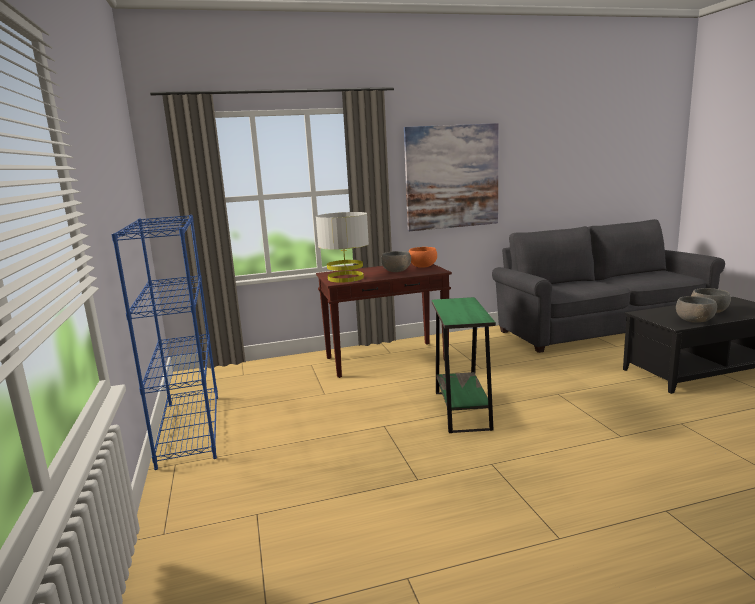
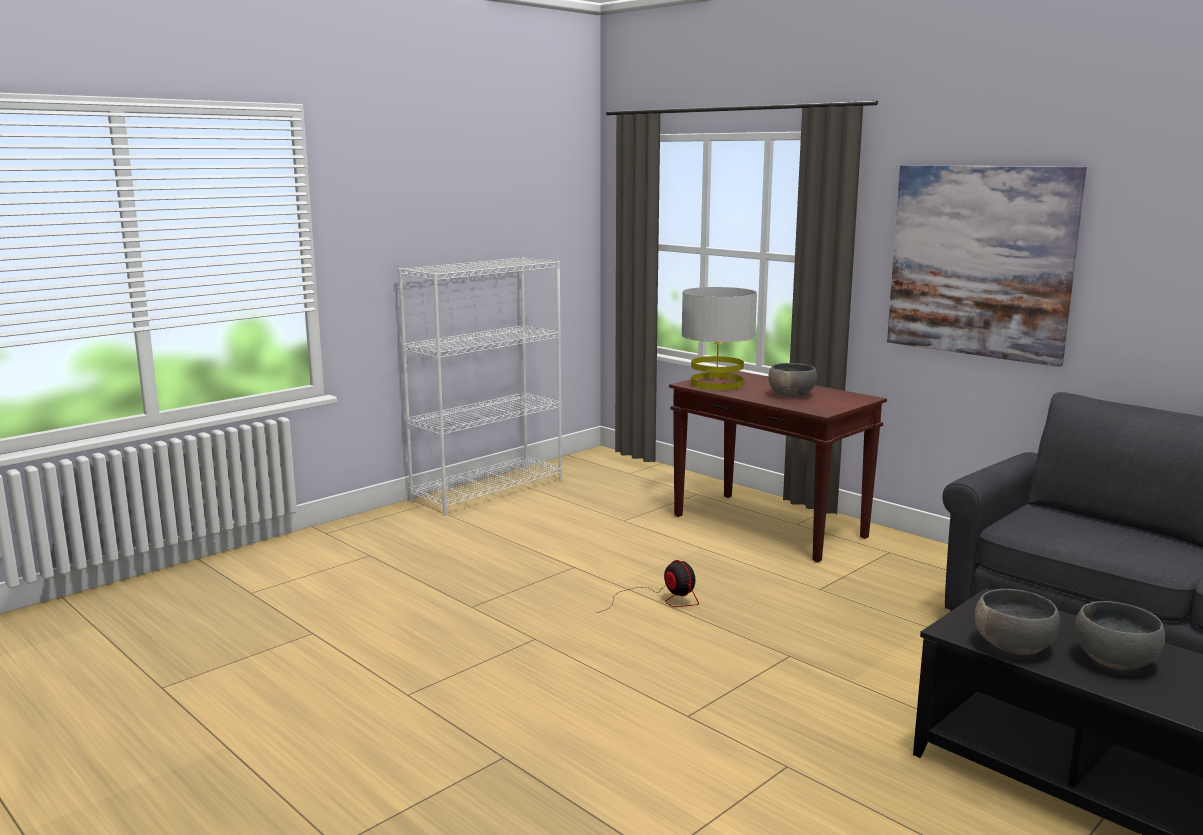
camera: 60 degrees right, 0 degrees up
blue bookcase [111,215,218,470] -> white bookcase [398,257,562,516]
orange bowl [409,247,437,268] -> none
green side table [432,297,496,433] -> fan [596,560,699,613]

